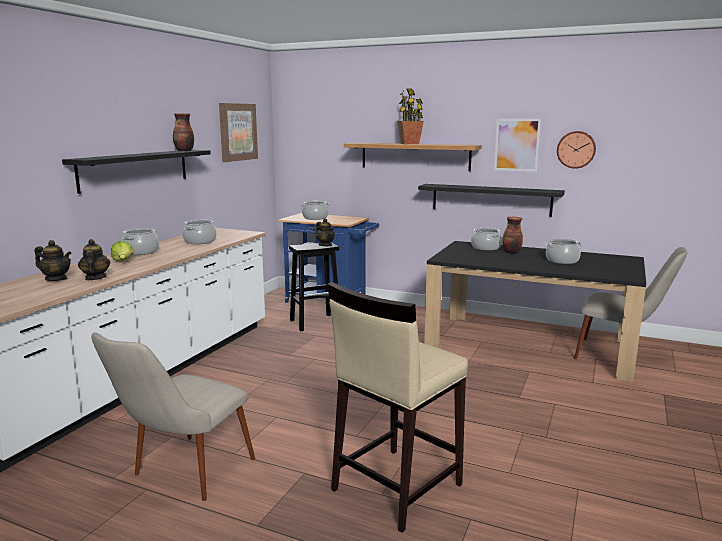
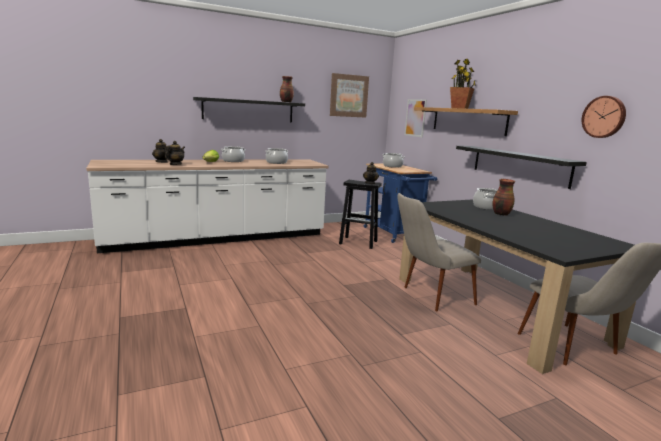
camera: 40 degrees right, 0 degrees up
beige chair [91,332,255,501] -> beige chair moved to [397,193,481,311]
beige stool [327,282,468,533] -> none
picture [494,119,541,172] -> picture moved to [405,99,427,137]
cooking pot [546,239,582,264] -> none

